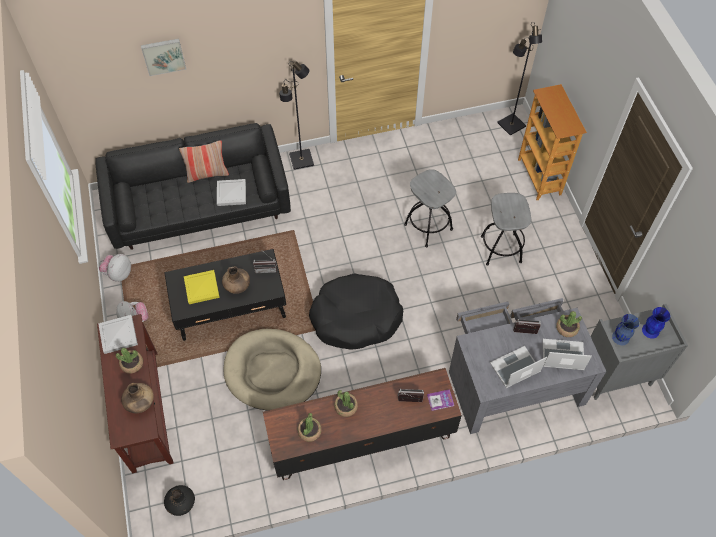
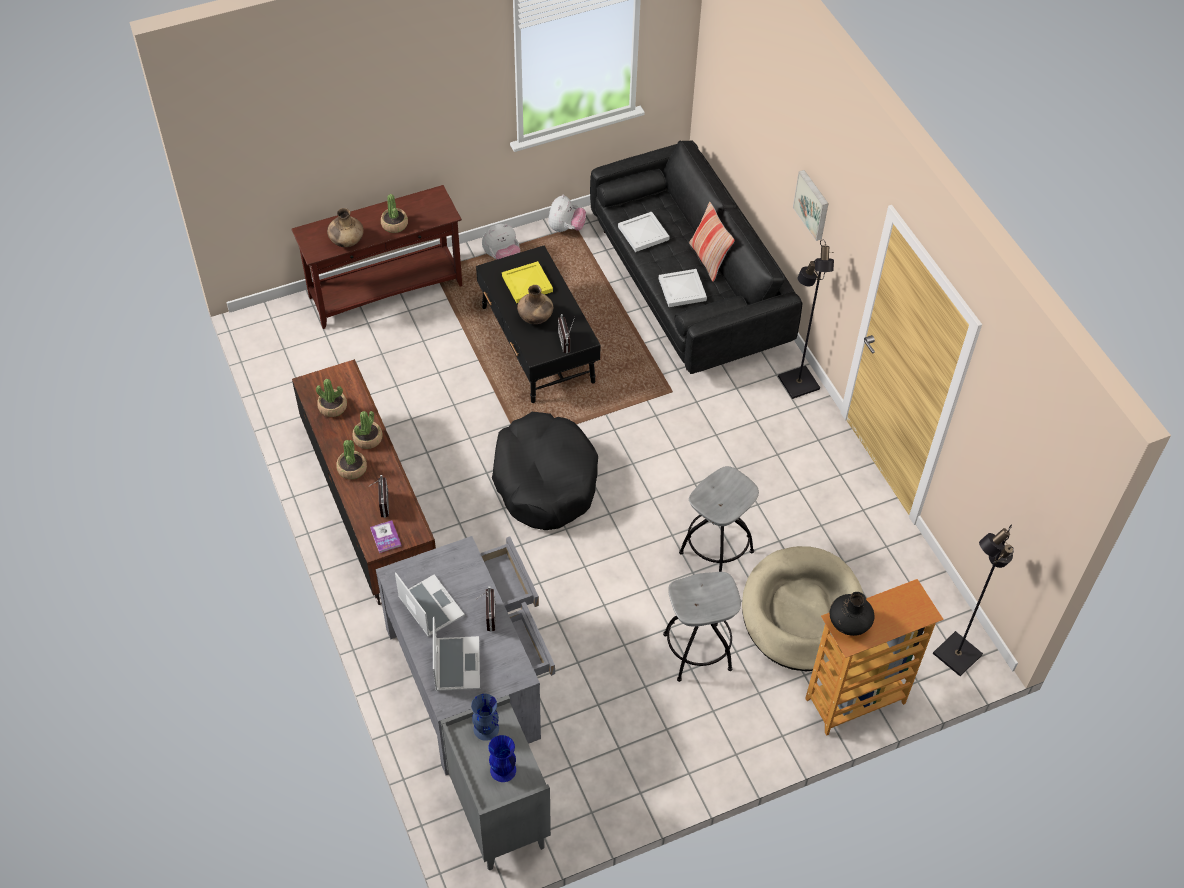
camera: 80 degrees right, 5 degrees down
white tray [98,315,138,354] -> white tray moved to [618,212,670,252]
plush toy [99,254,131,282] -> plush toy turned 90 degrees clockwise [548,195,586,232]
picture [141,39,186,76] -> picture moved to [793,170,829,241]
black vase [164,485,195,516] -> black vase moved to [830,592,875,636]
beige dog bed [224,329,321,411] -> beige dog bed moved to [742,546,863,671]
potted plant [556,311,582,337] -> potted plant moved to [336,440,367,479]

